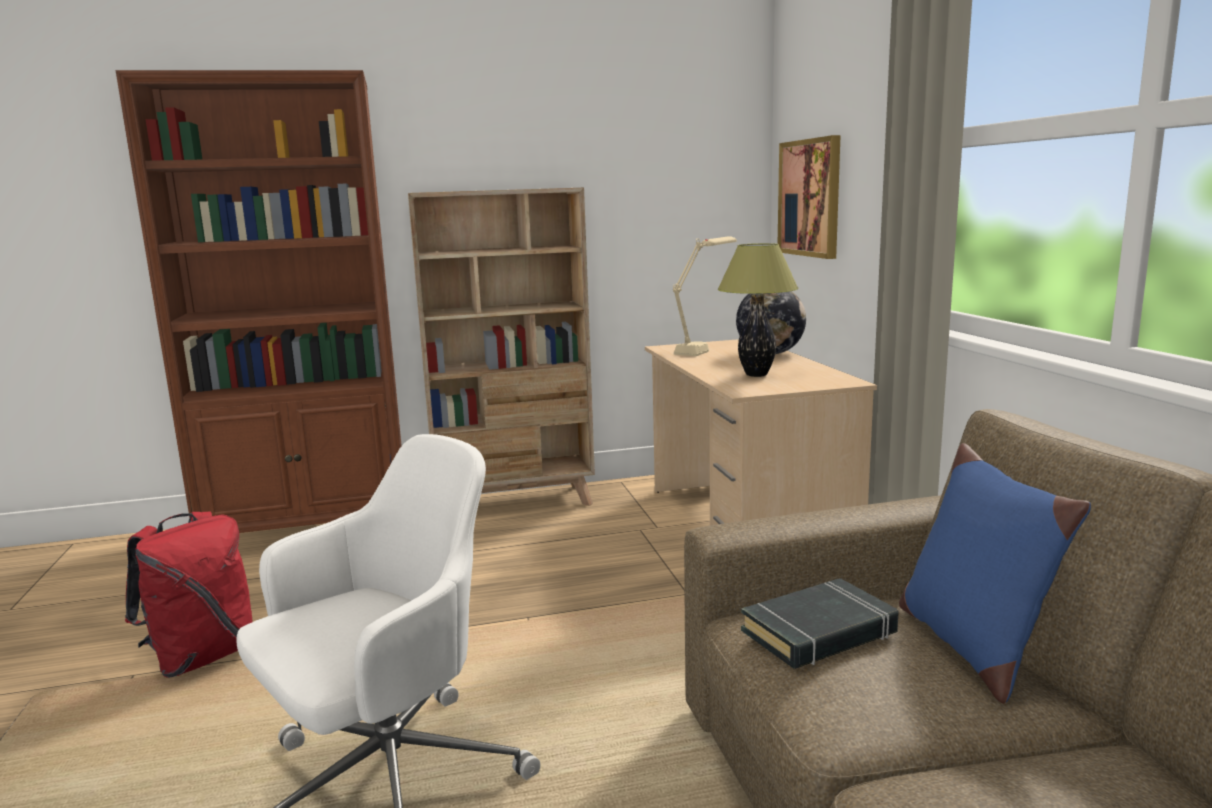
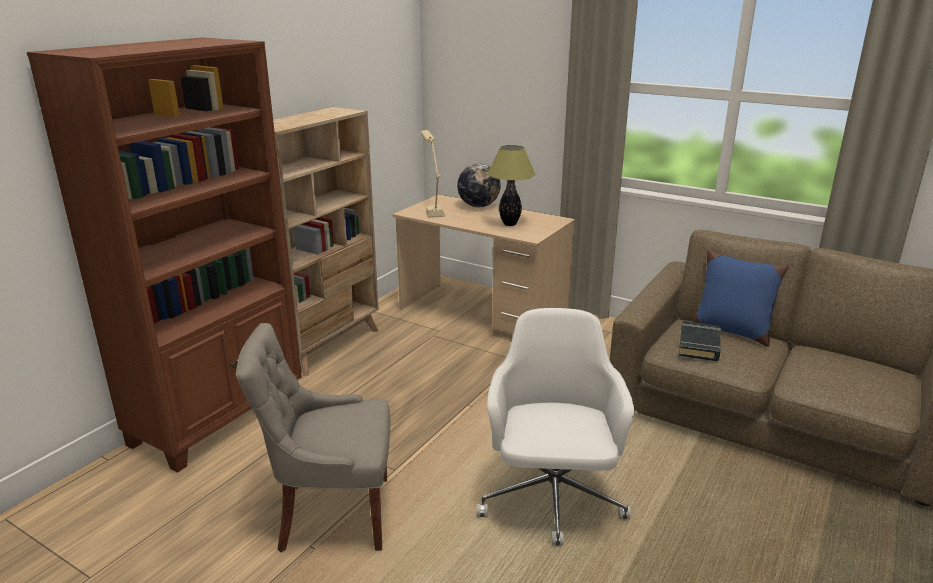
camera: 45 degrees left, 10 degrees up
red backpack [125,512,253,678] -> grey chair [236,323,390,552]
picture [778,135,841,259] -> none

